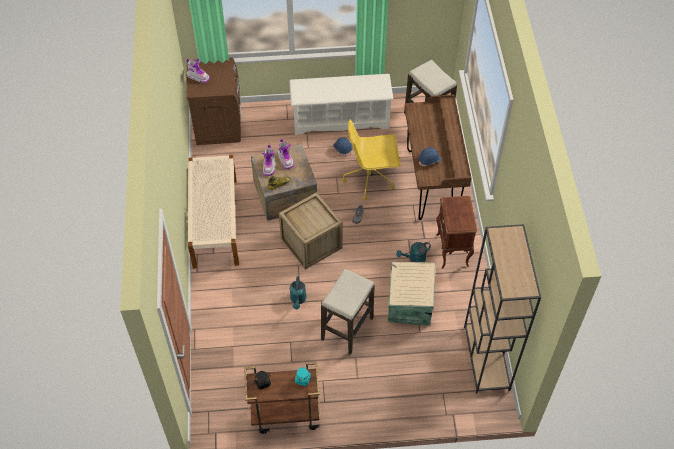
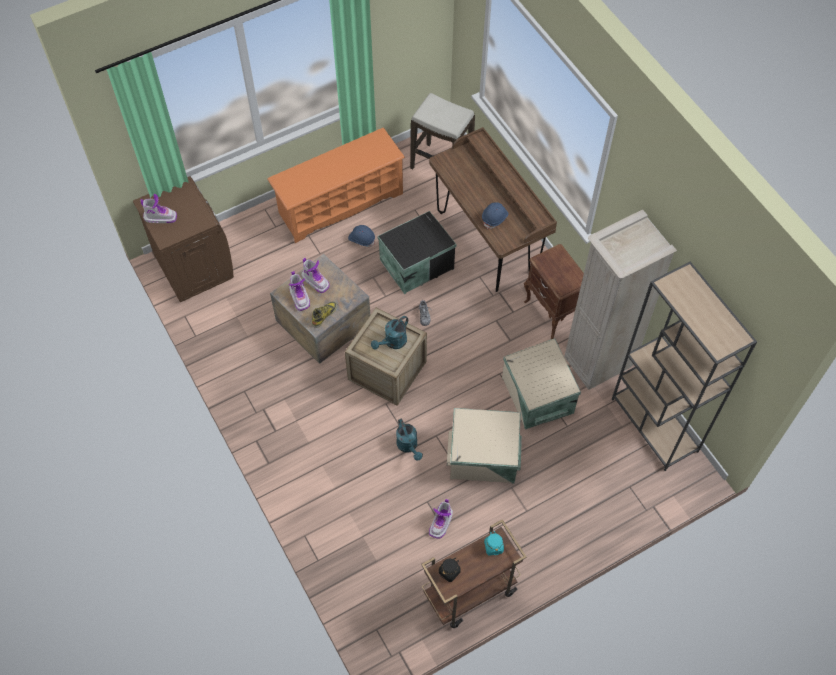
camera: 25 degrees left, 5 degrees up
beige bench [188,155,239,269] -> none
white shoe rack [289,74,393,135] -> orange shoe rack [267,128,405,243]
stool [321,269,375,354] -> beige storage box [447,408,522,484]
yellow office chair [342,119,401,200] -> black storage box [378,211,457,294]
turquoise watering can [396,242,431,262] -> turquoise watering can moved to [371,316,408,350]
none -> boot [429,499,453,539]
none -> beige cabinet [564,210,677,390]

